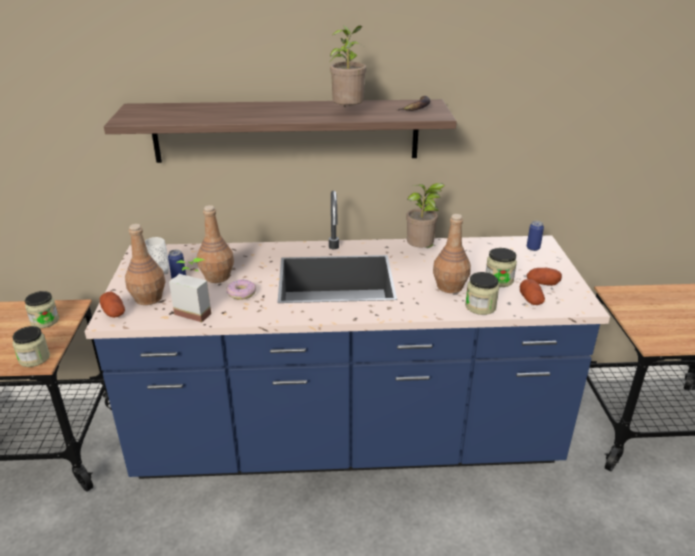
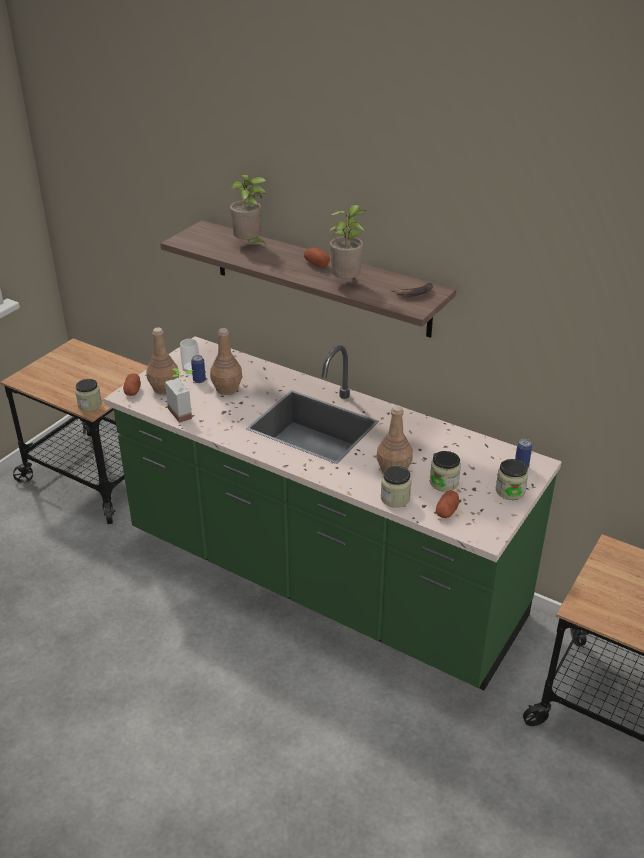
camera: 35 degrees right, 5 degrees up
jar [25,291,59,328] -> jar moved to [496,459,528,500]
blue counter [85,191,610,479] -> green counter [104,336,562,690]
donut [226,279,256,300] -> none
potted plant [406,183,445,248] -> potted plant moved to [230,175,267,245]
potato [527,268,562,286] -> potato moved to [304,247,330,267]

